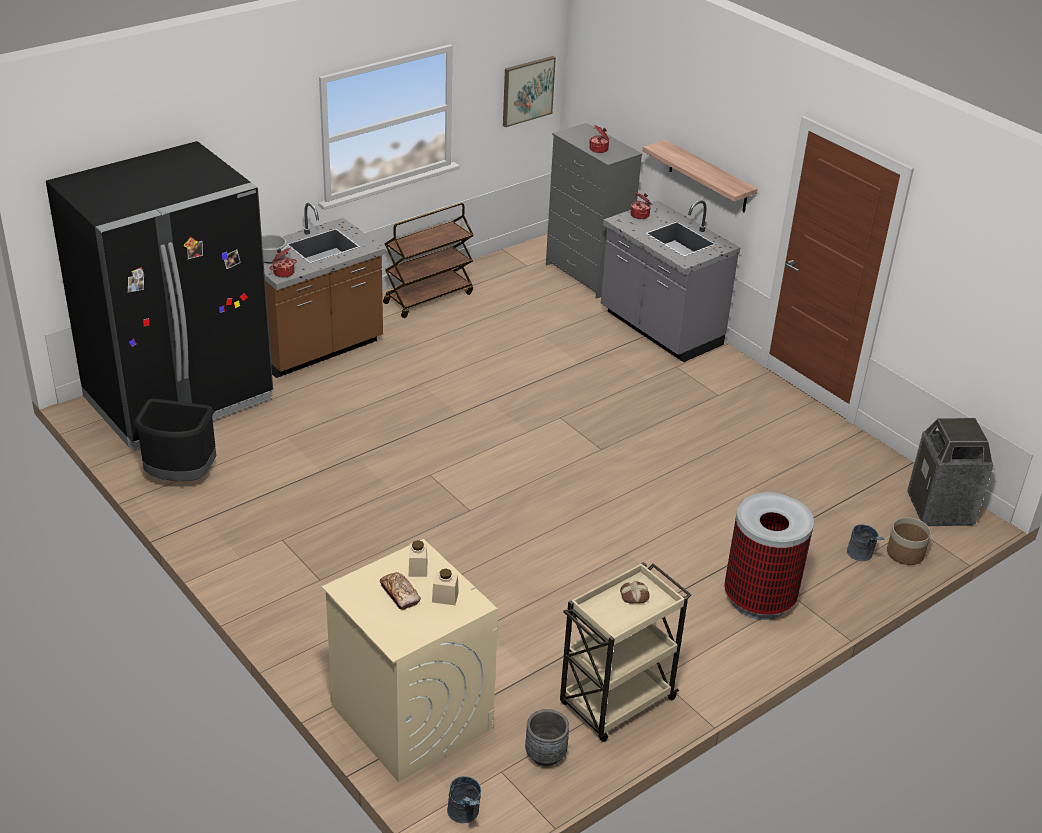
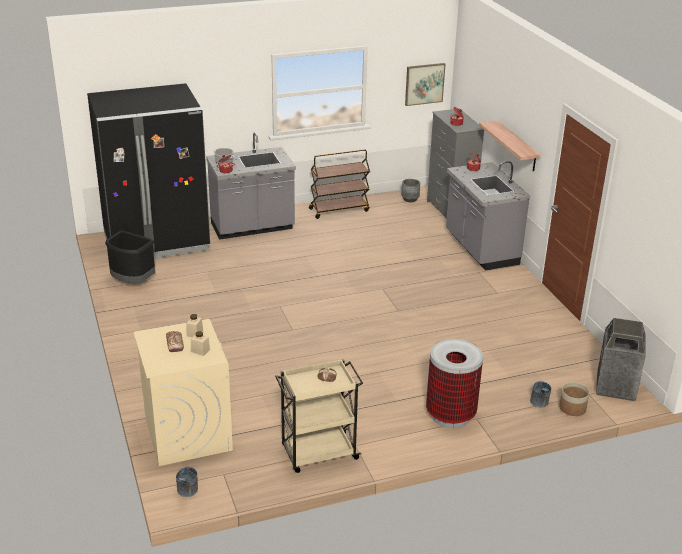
camera: 20 degrees right, 5 degrees down
brown counter [264,203,385,378] -> grey counter [206,132,296,240]
grey planter [525,709,569,766] -> grey planter moved to [402,179,420,202]

